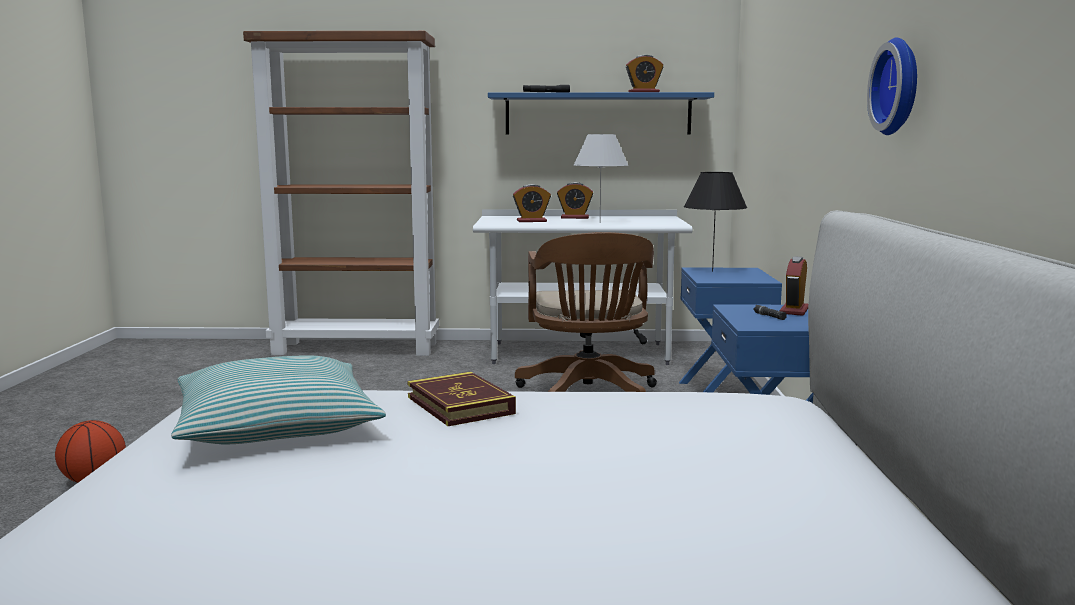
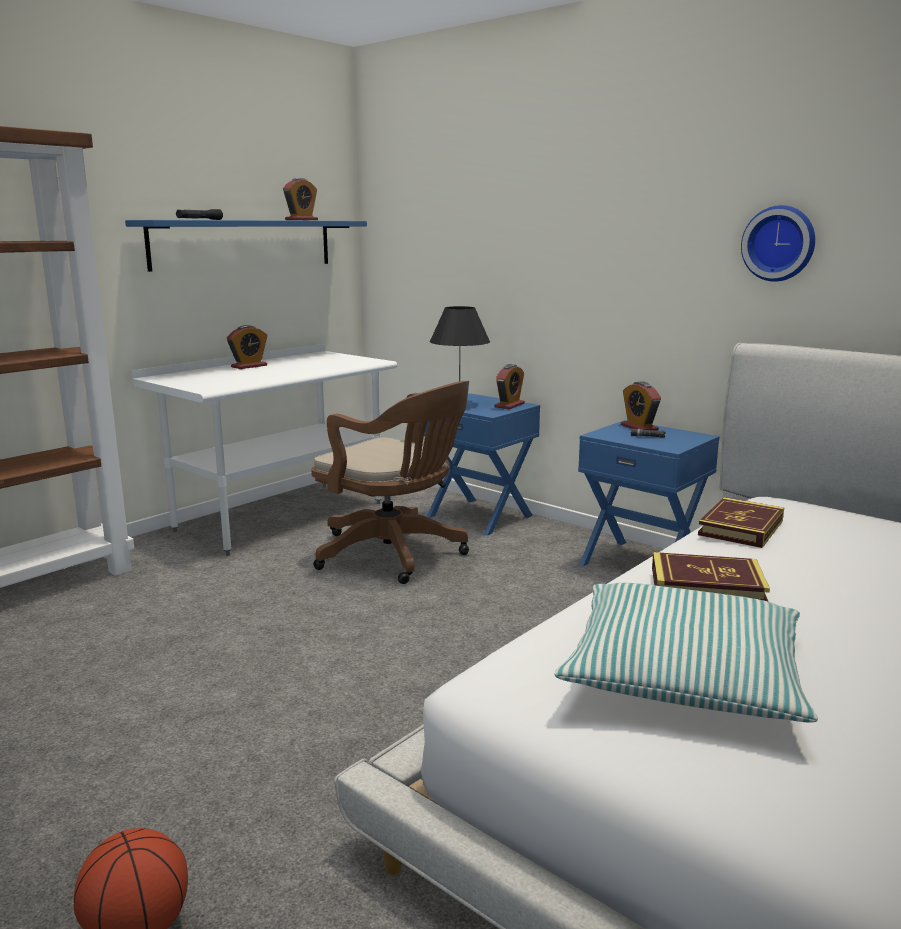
camera: 50 degrees left, 5 degrees up
alarm clock [513,184,551,222] -> alarm clock moved to [495,364,525,409]
white table lamp [574,134,628,214] -> none
none -> book [698,497,784,548]

